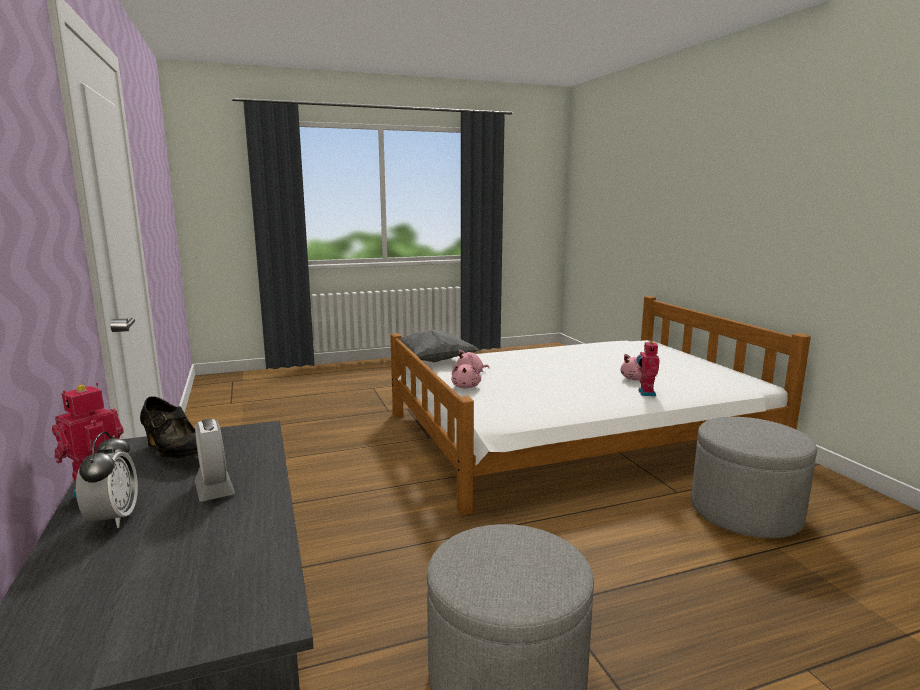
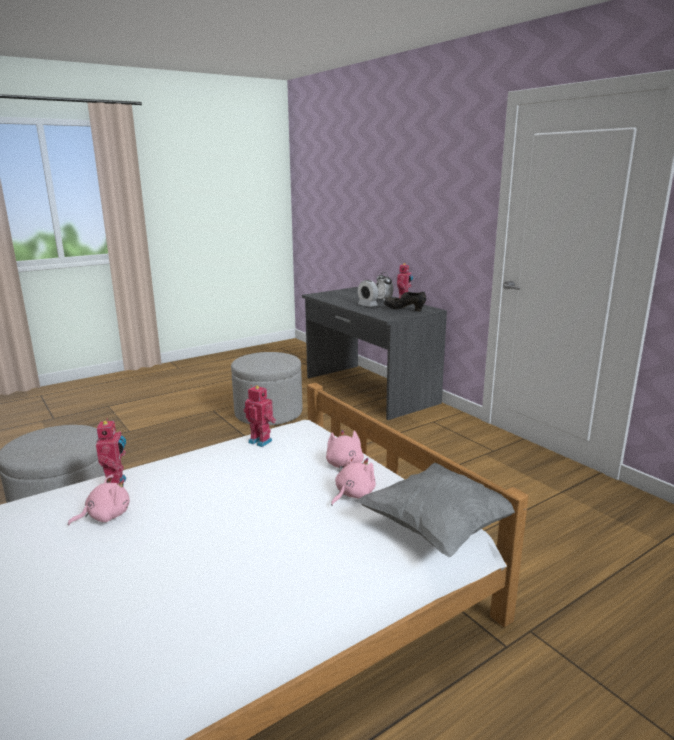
camera: 165 degrees right, 5 degrees up
none -> toy robot [244,385,276,447]

